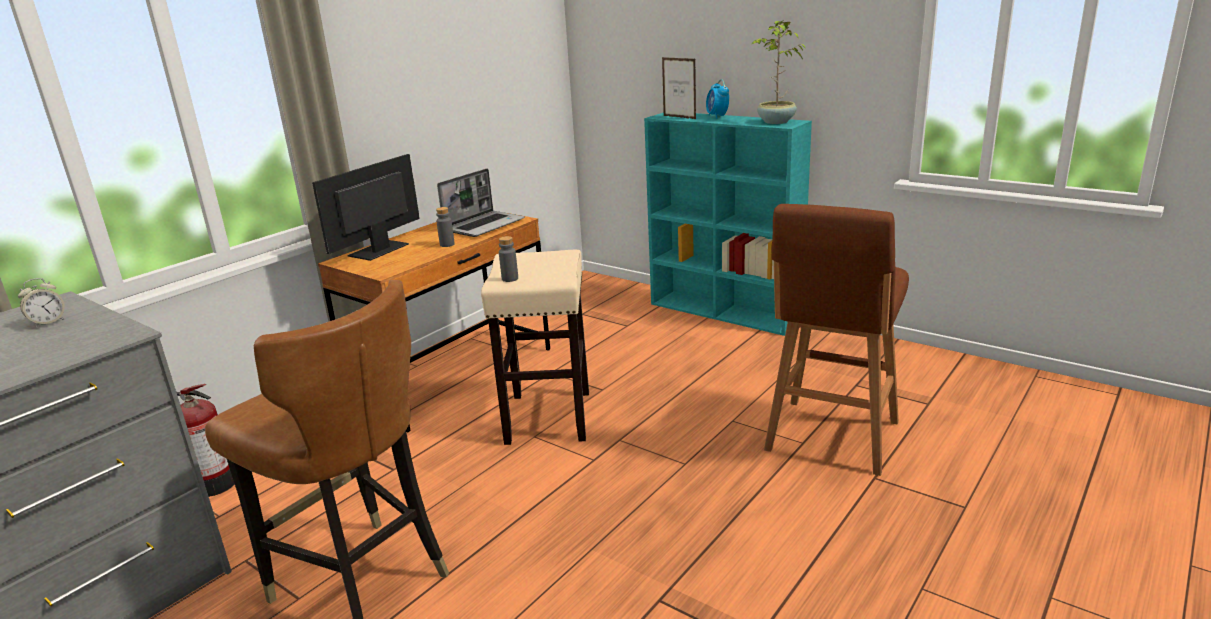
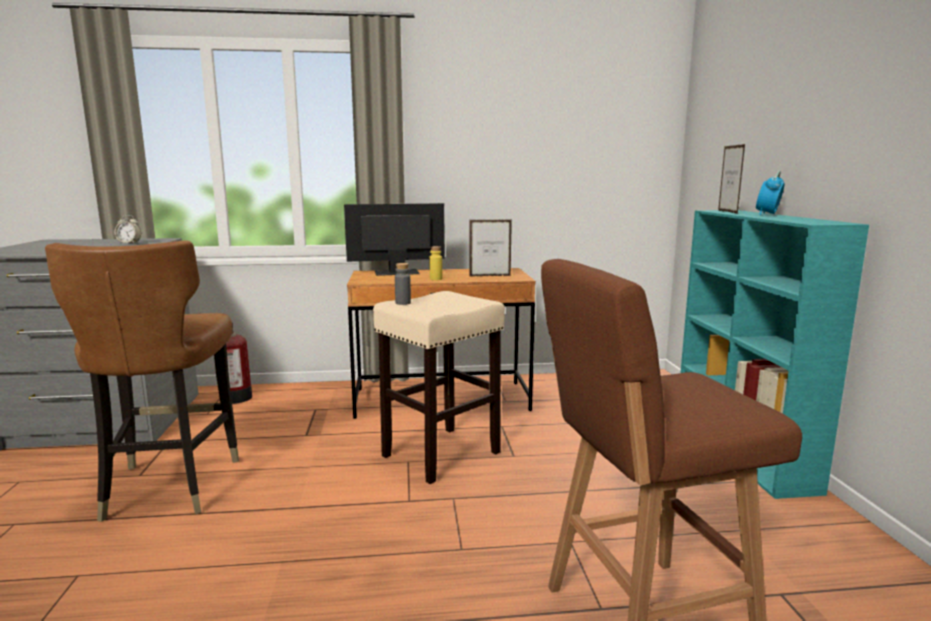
camera: 45 degrees right, 10 degrees down
grey bottle [436,207,455,247] -> yellow bottle [429,246,442,280]
laptop [437,169,525,237] -> picture frame [469,220,512,277]
potted plant [752,20,806,124] -> none

